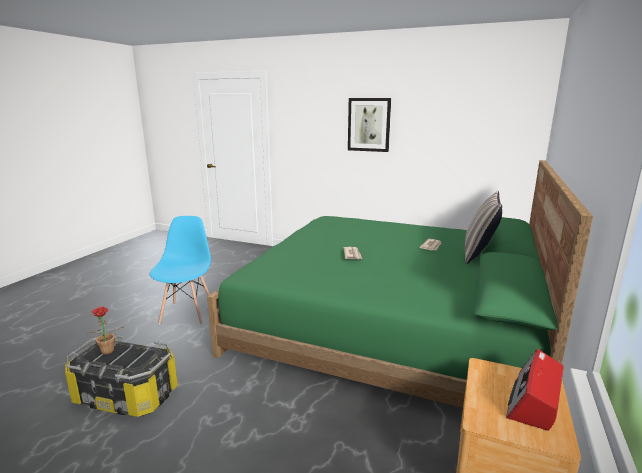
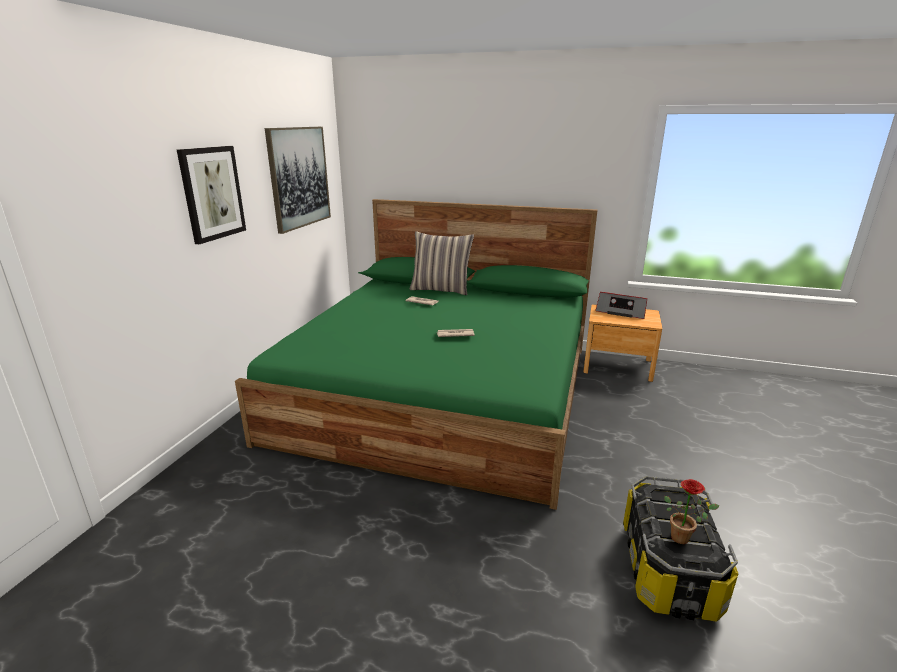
camera: 95 degrees left, 5 degrees up
blue chair [149,216,211,325] -> none
none -> picture [265,127,331,234]

